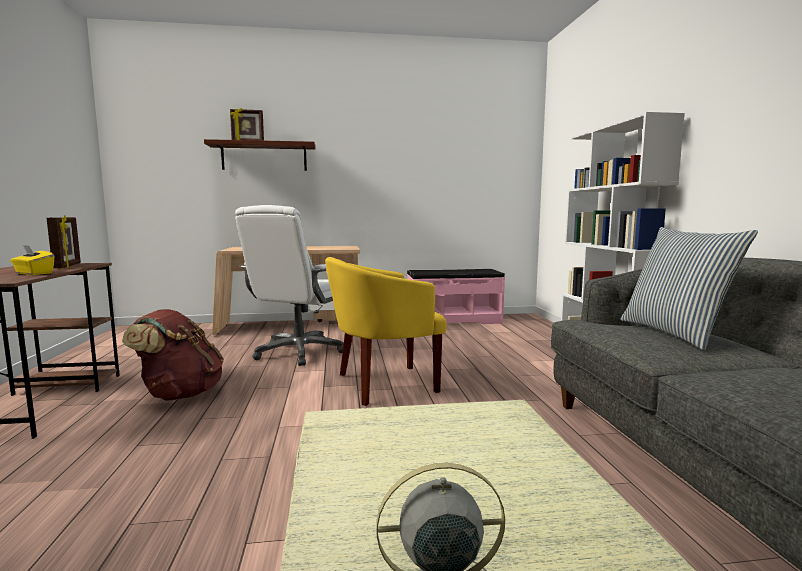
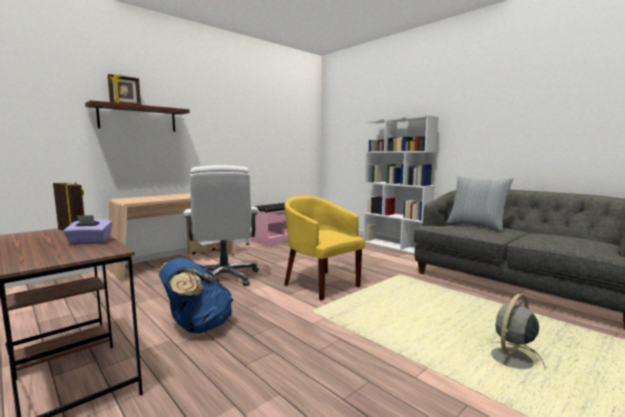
camera: 35 degrees left, 0 degrees up
yellow tissue box [10,245,54,275] -> purple tissue box [63,215,112,245]
brown backpack [122,309,224,401] -> blue backpack [159,258,233,333]
yellow armchair [325,257,447,406] -> yellow armchair turned 105 degrees clockwise [284,196,365,301]

